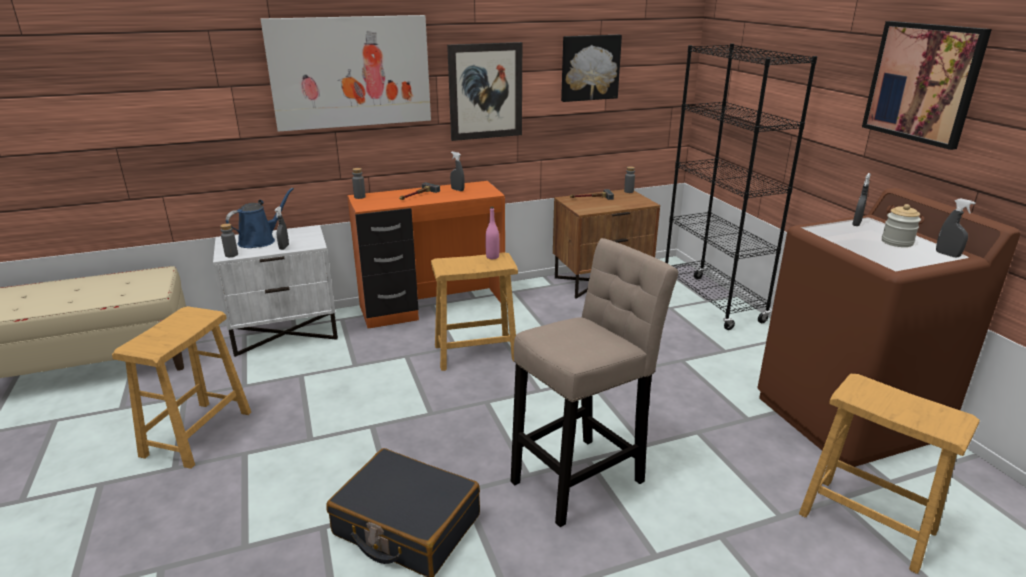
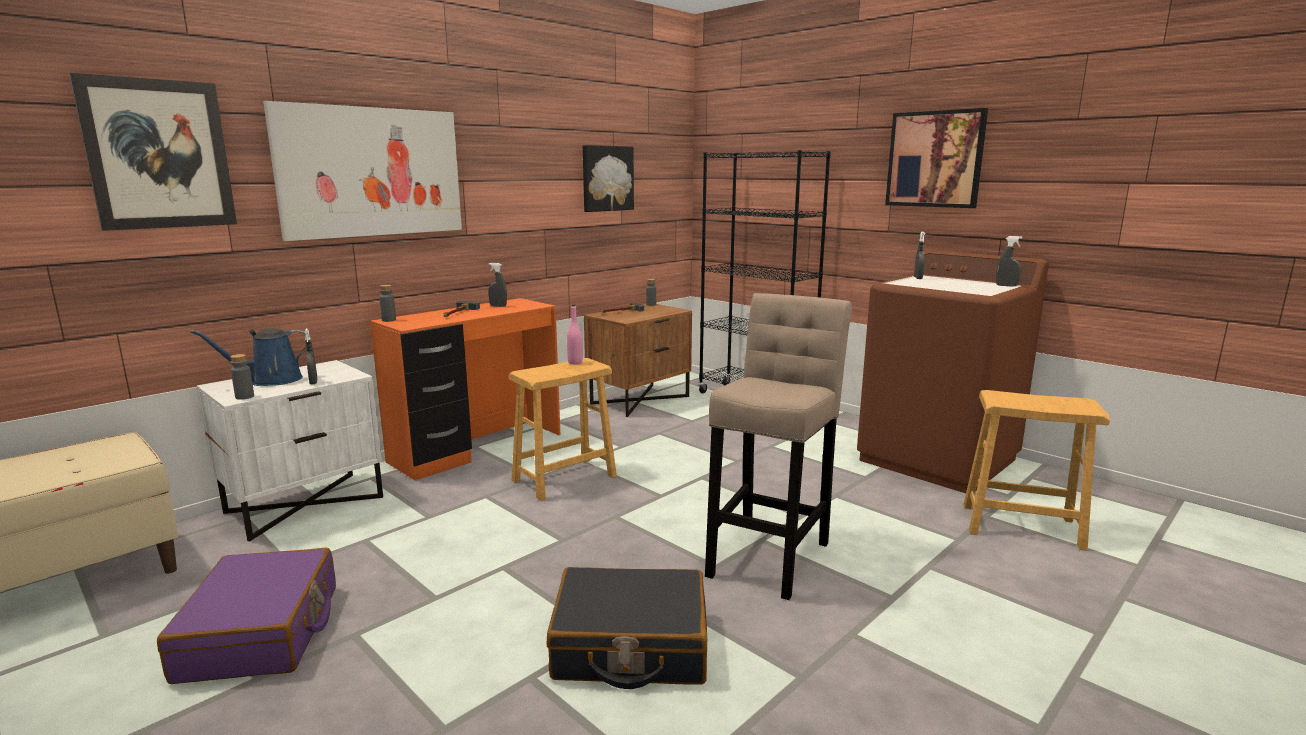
camera: 25 degrees left, 10 degrees down
brown stool [112,306,251,469] -> purple suitcase [157,547,336,684]
blue watering can [226,187,294,248] -> blue watering can turned 135 degrees counterclockwise [191,328,306,386]
picture [447,42,522,141] -> picture moved to [69,73,237,231]
jar [882,204,921,247] -> none

